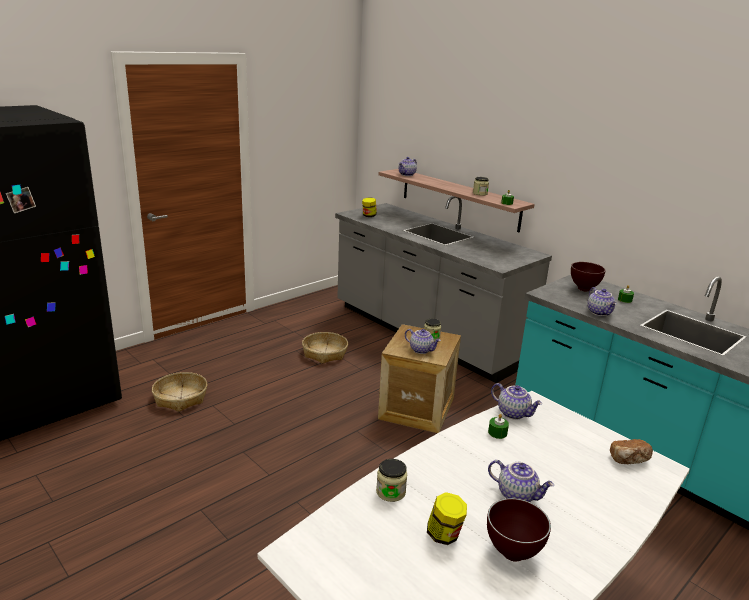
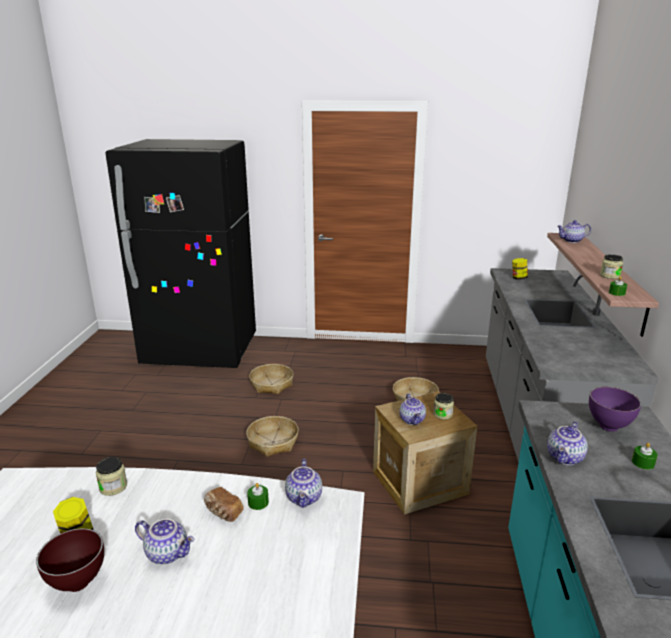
camera: 50 degrees right, 0 degrees up
teapot [488,460,554,502] -> teapot turned 60 degrees counterclockwise [135,519,194,564]
brown bowl [571,262,606,291] -> purple bowl [589,387,641,432]
bread [610,439,653,464] -> bread moved to [204,487,244,522]
none -> basket [246,416,299,457]

